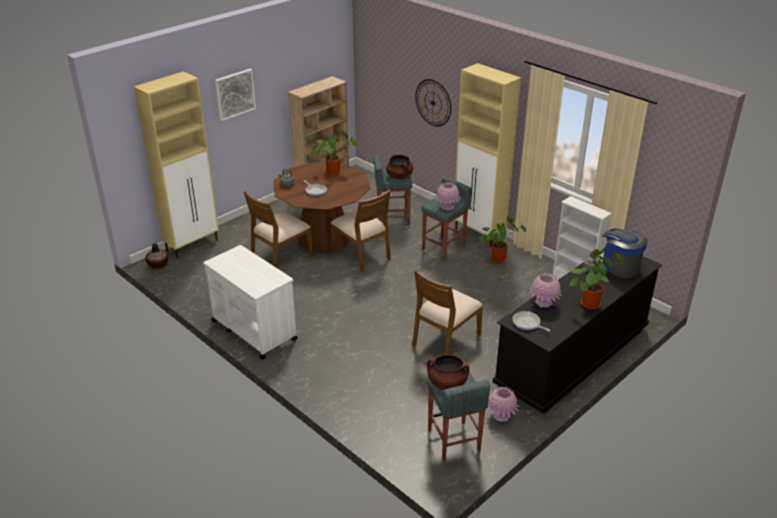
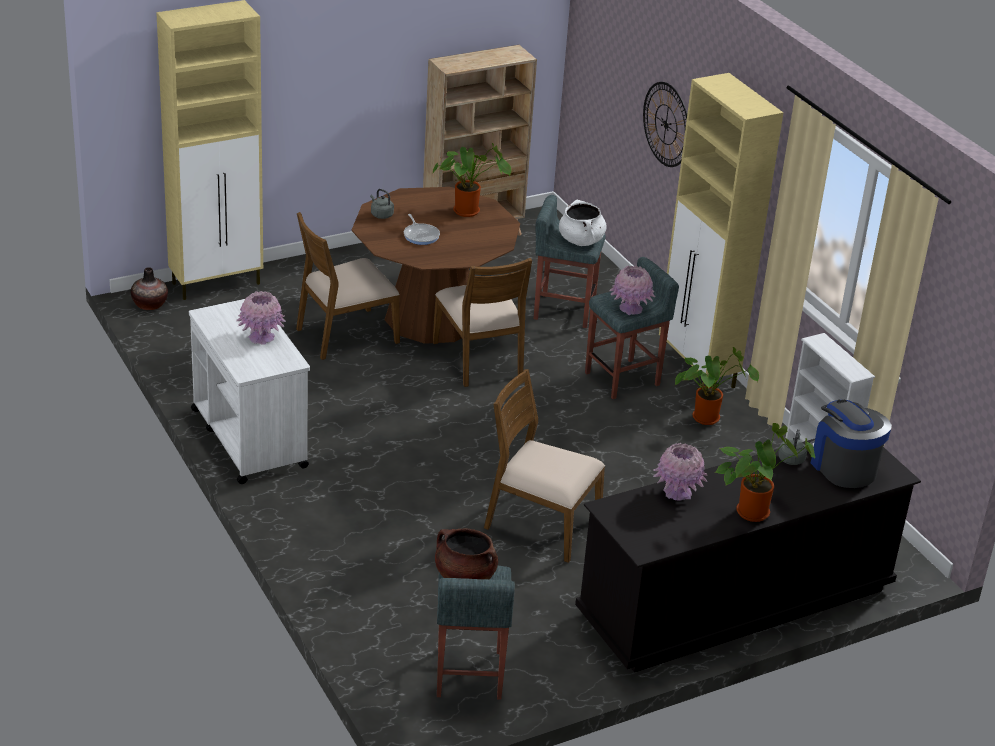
camera: 15 degrees right, 0 degrees up
picture [215,69,256,121] -> none
brown cooking pot [386,154,413,179] -> white cooking pot [559,200,606,246]
brown chair [412,270,483,354] -> brown chair turned 60 degrees clockwise [484,369,605,563]
pink vase [488,387,519,422] -> pink vase moved to [237,291,286,345]
frying pan [513,311,550,331] -> none

